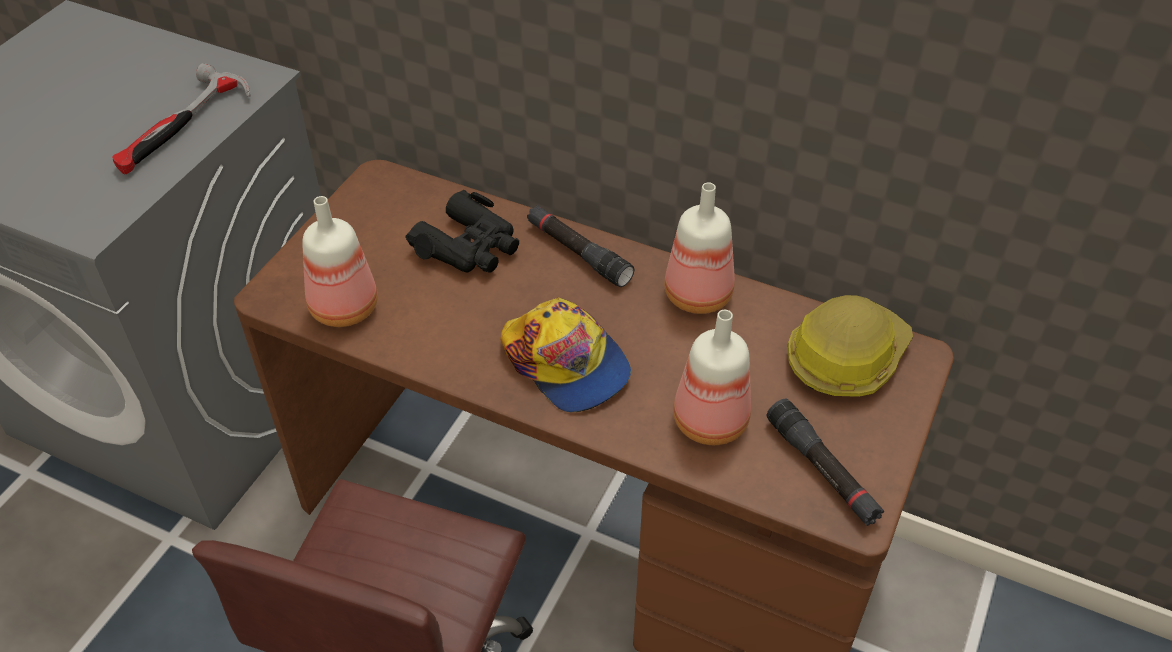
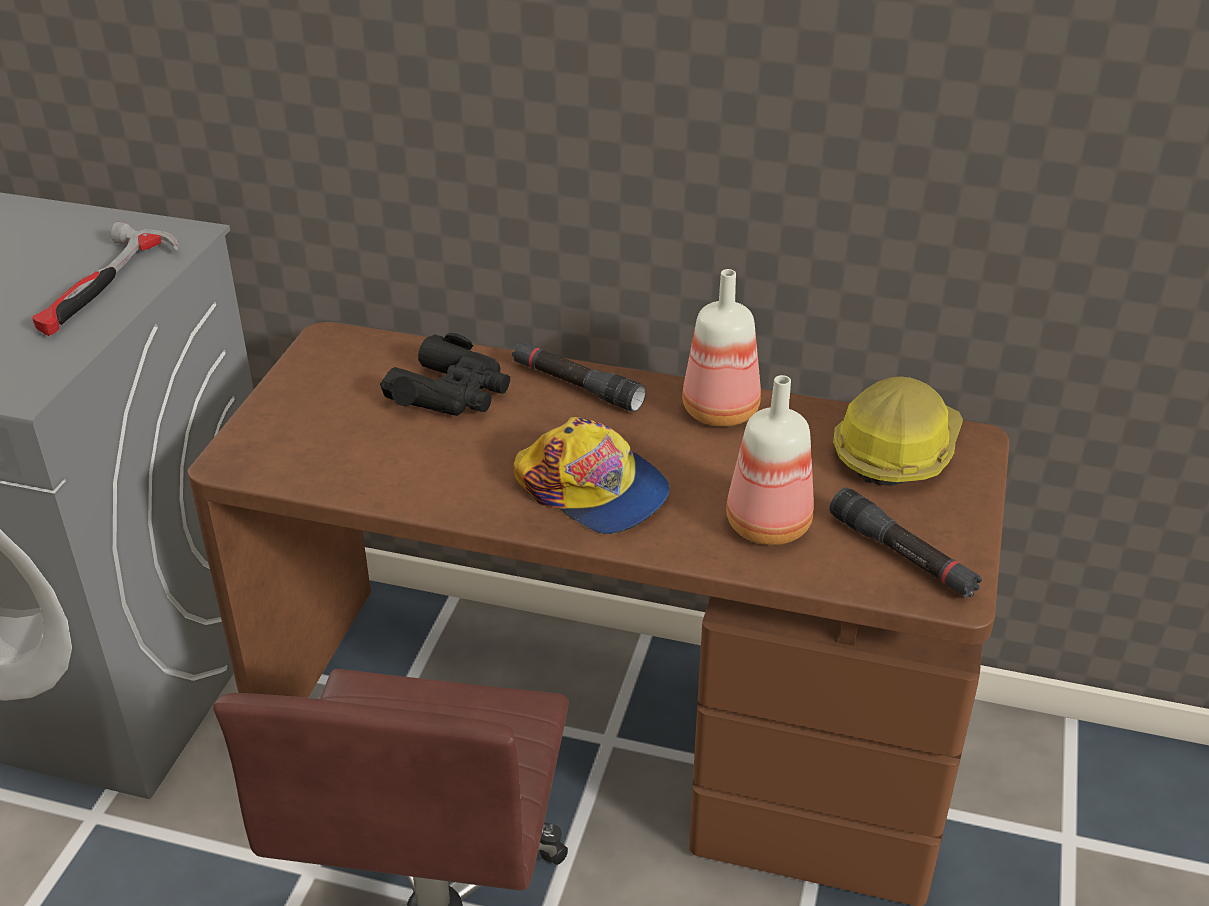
camera: 10 degrees left, 10 degrees down
bottle [302,196,378,327] -> none

